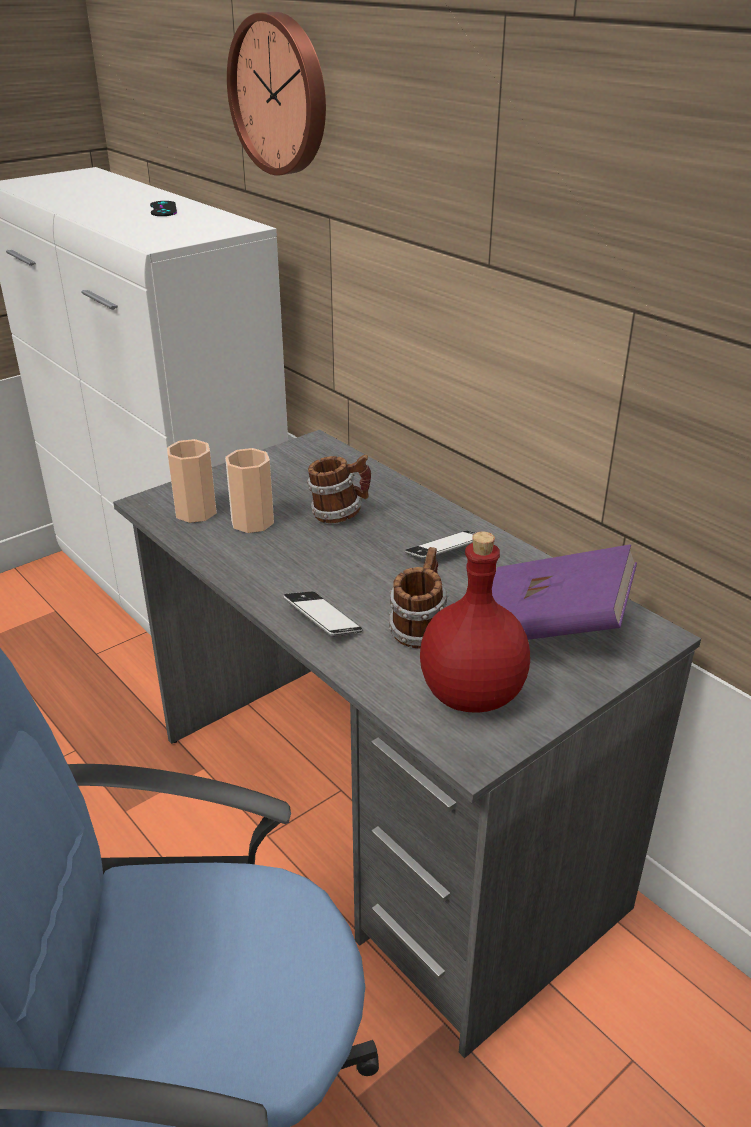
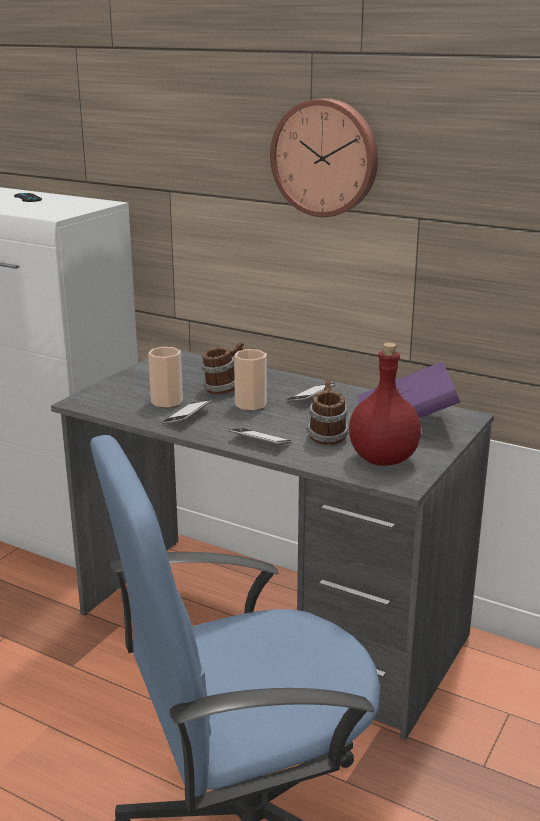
camera: 20 degrees left, 10 degrees down
cup [167,439,217,523] -> cup moved to [234,349,267,411]
wall clock [227,12,326,175] -> wall clock moved to [270,98,378,217]
none -> phone [162,400,211,424]

